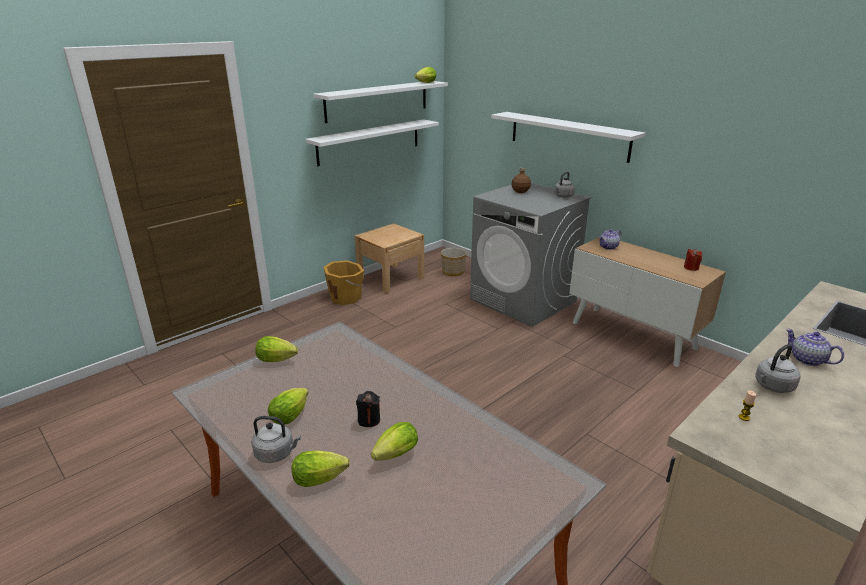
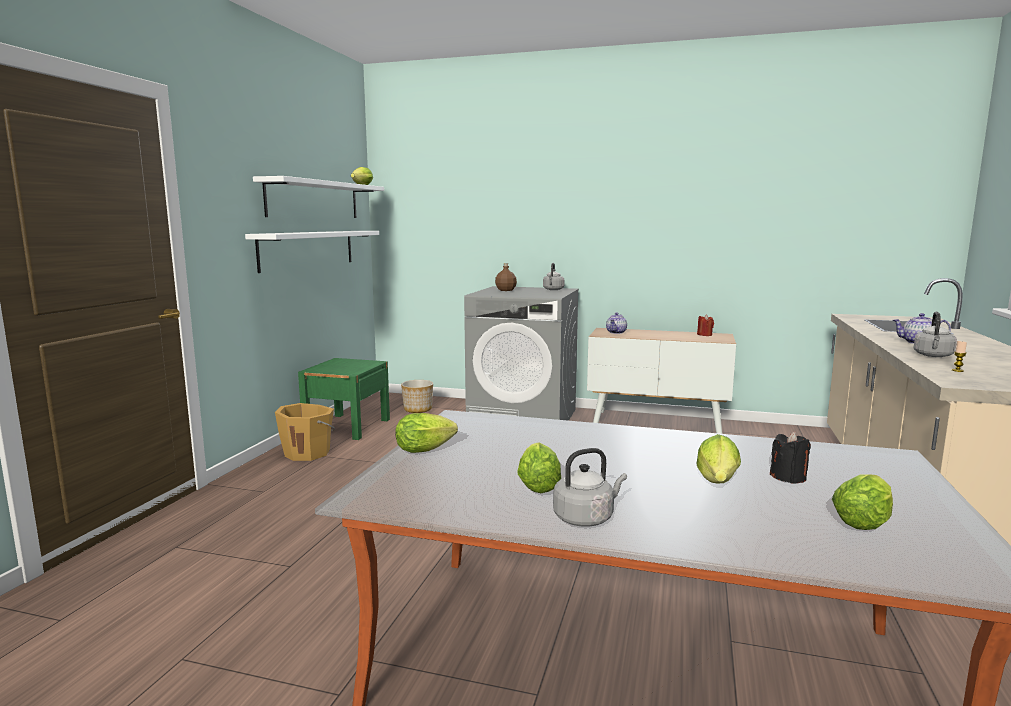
camera: 30 degrees left, 15 degrees down
lettuce [292,450,350,487] -> lettuce moved to [832,474,893,530]
beige nightstand [354,223,424,294] -> green nightstand [298,358,390,440]
black candle [356,391,380,427] -> black candle moved to [770,432,811,483]
white shelf [491,112,646,163] -> none

